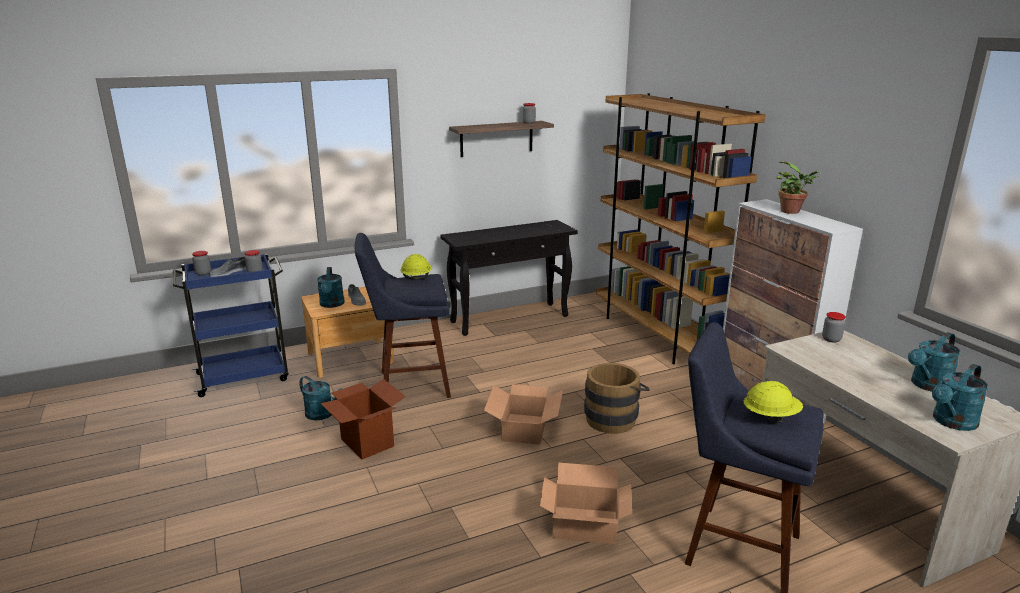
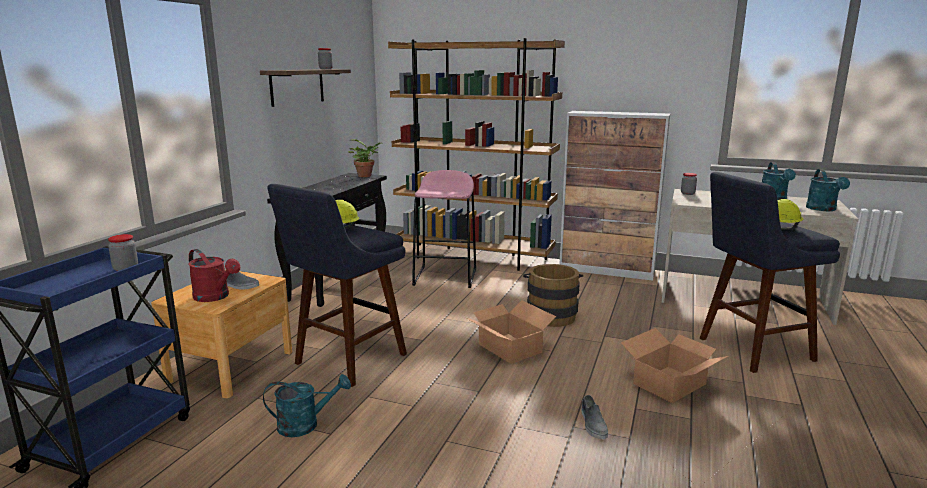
camera: 45 degrees left, 5 degrees down
jar [192,251,211,276] -> none
grey shoe [209,257,246,277] -> grey shoe moved to [581,395,608,439]
turquoise watering can [317,267,345,308] -> red watering can [188,249,240,302]
cardboard box [320,379,406,459] -> none
potted plant [776,161,821,214] -> potted plant moved to [348,139,383,177]
none -> pink stool [412,170,476,288]

